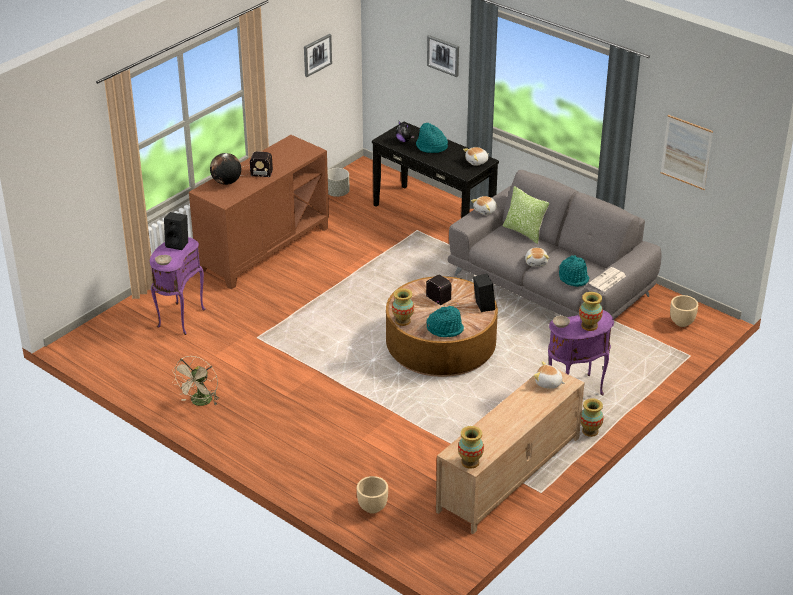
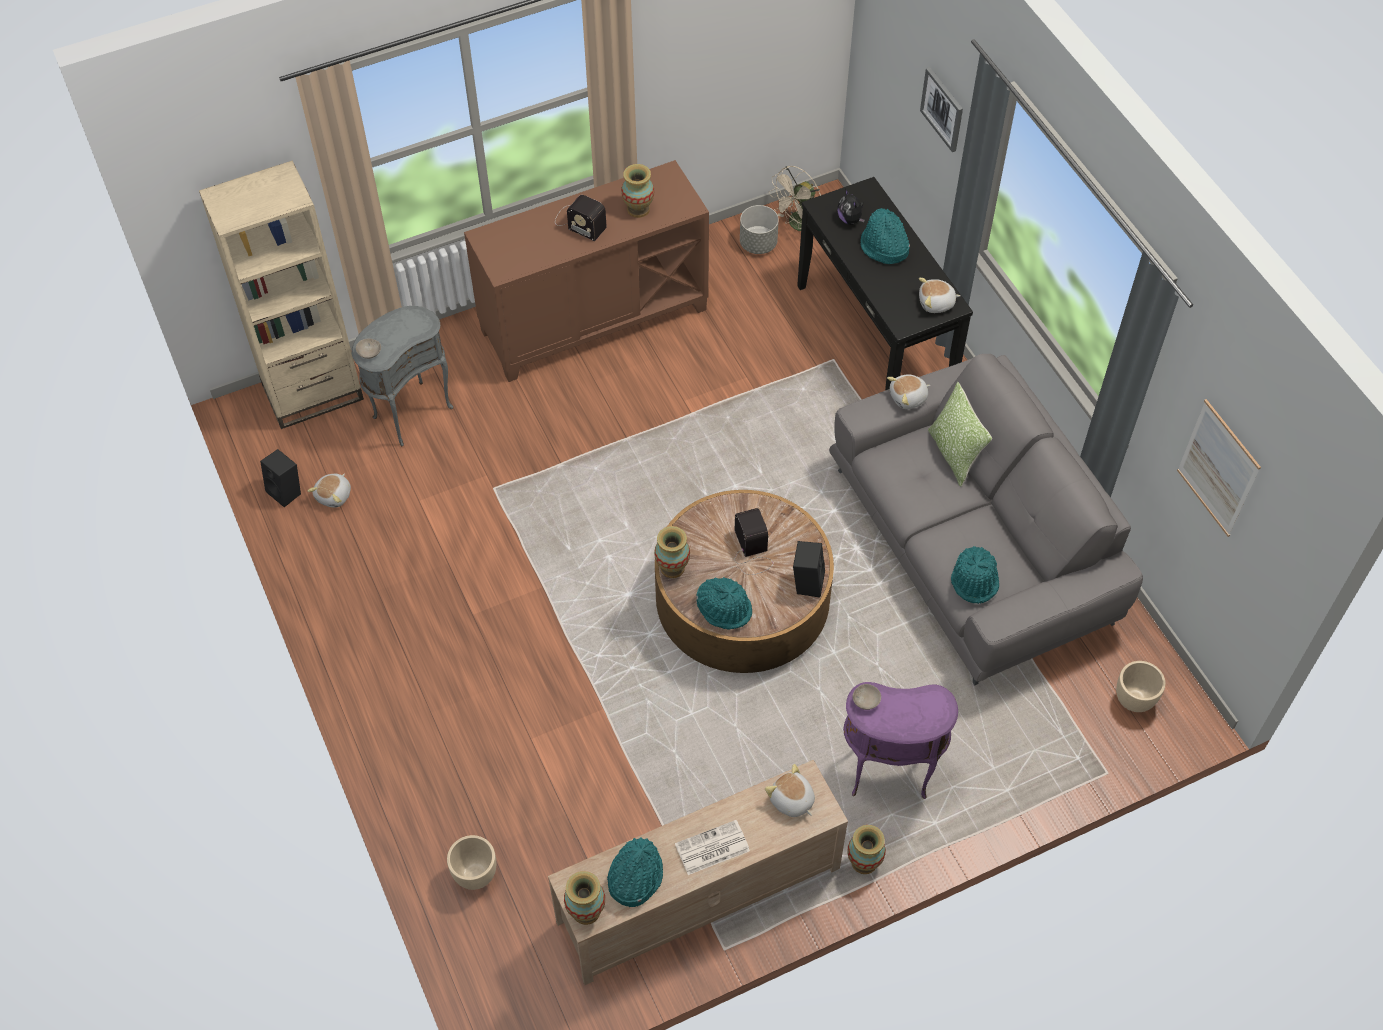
camera: 25 degrees right, 20 degrees up
purple side table [150,237,206,335] -> grey side table [351,306,453,446]
black speaker [164,212,188,250] -> black speaker moved to [260,449,301,507]
beige fan [172,356,220,406] -> beige fan moved to [769,166,821,231]
globe [210,153,241,185] -> none
picture [304,34,332,77] -> none
plush toy [525,248,549,267] -> plush toy moved to [308,474,351,508]
vase [579,292,603,331] -> vase moved to [621,164,654,218]
newspaper [589,267,626,292] -> newspaper moved to [675,820,750,875]
none -> beige bookcase [199,160,364,429]
none -> turquoise hat [607,837,663,907]

